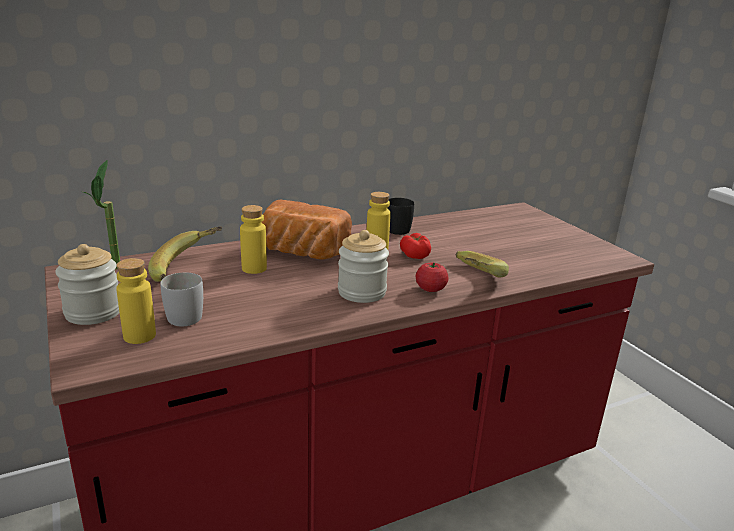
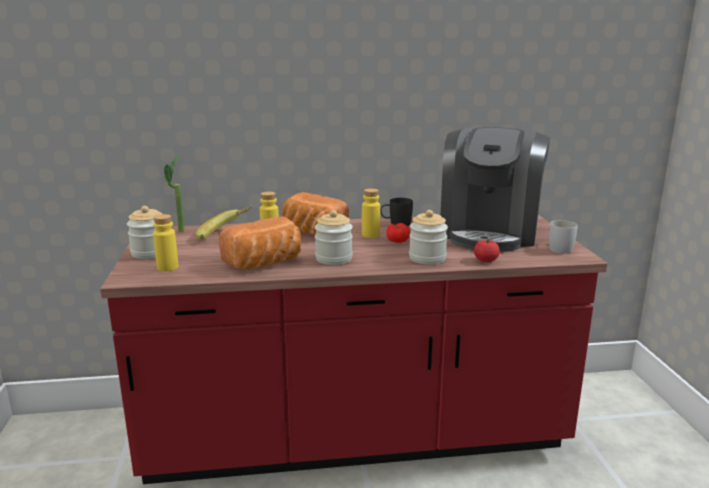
camera: 20 degrees right, 5 degrees down
white mug [160,272,203,326] -> white mug moved to [549,220,578,254]
tomato [416,263,449,292] -> tomato moved to [474,239,500,262]
banana [456,251,509,277] -> jar [409,210,448,264]
none -> bread [219,217,301,270]
none -> coffee machine [441,127,550,252]

